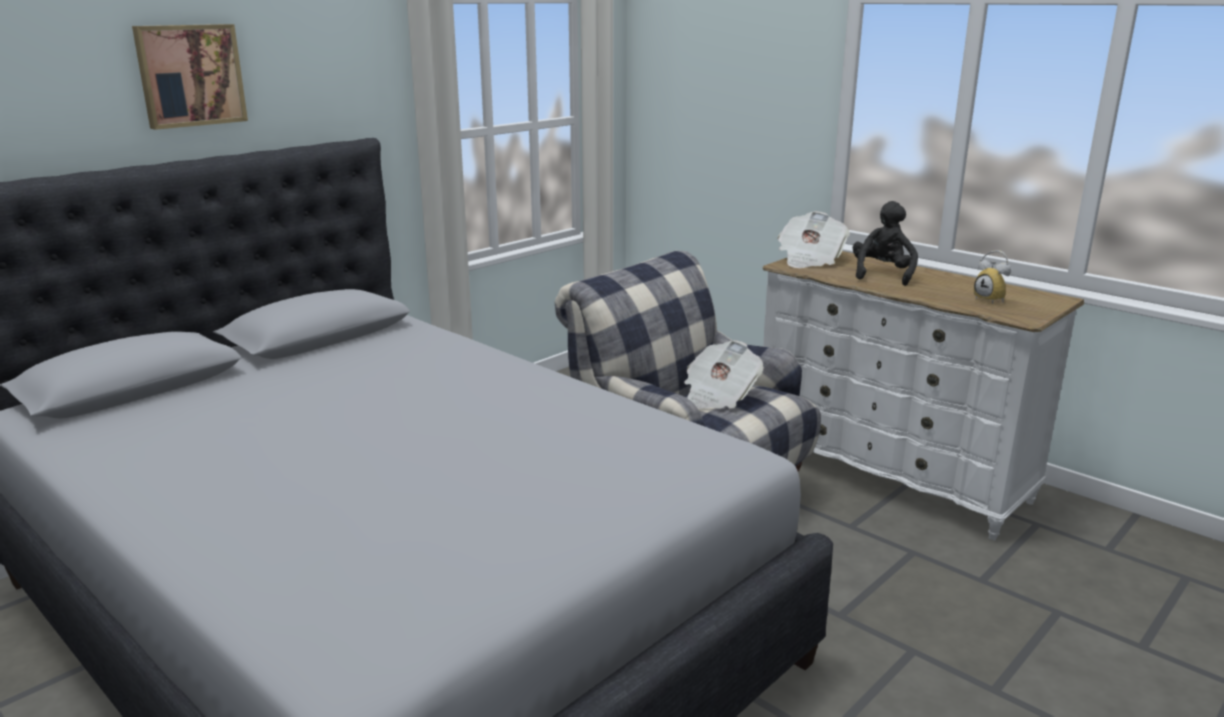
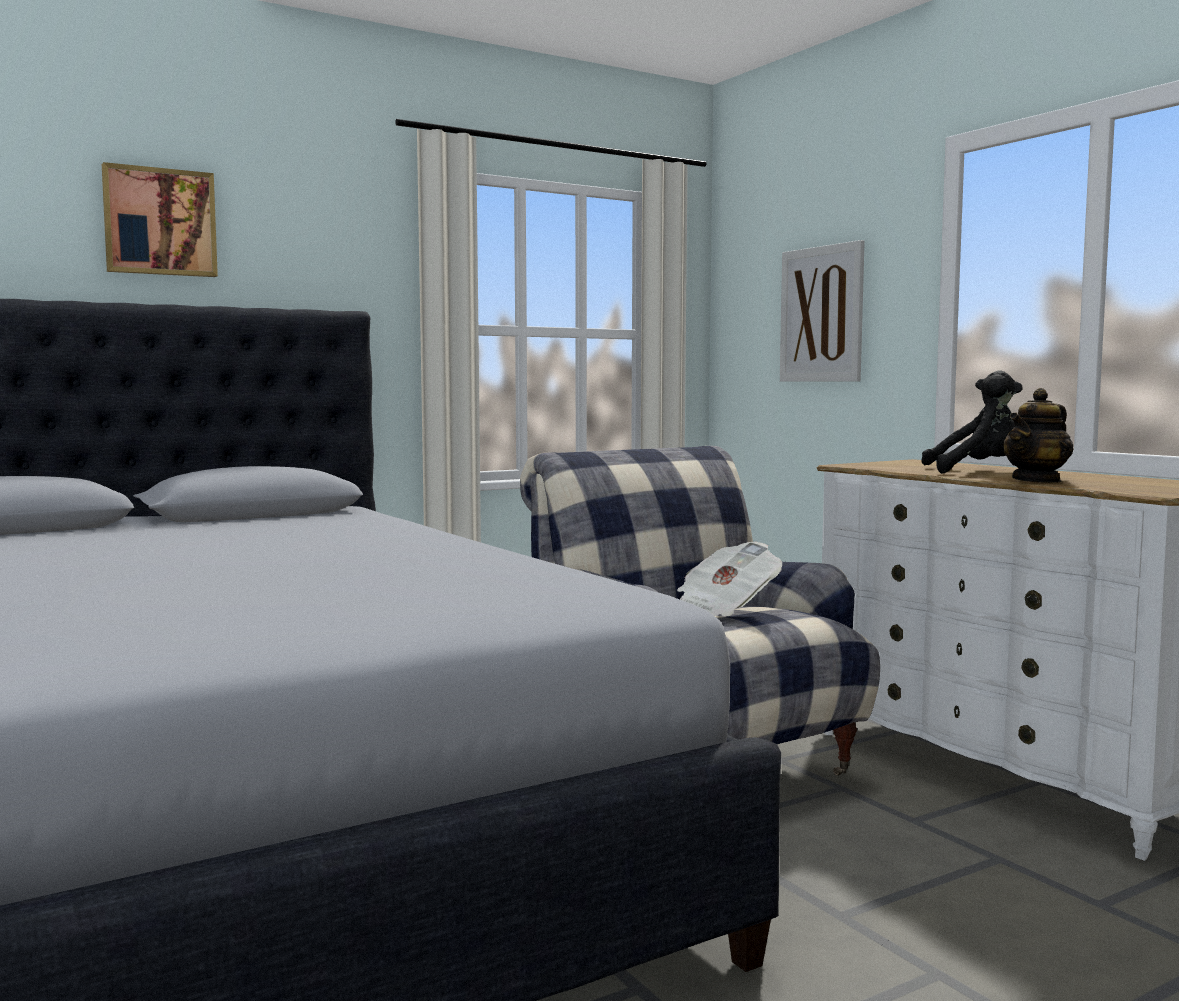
camera: 15 degrees right, 15 degrees down
newspaper [778,211,850,268] -> none
black plush toy [853,201,918,286] -> black plush toy turned 60 degrees clockwise [921,370,1023,474]
alarm clock [974,250,1011,304] -> none
none -> picture [780,240,865,382]
none -> teapot [1003,388,1074,483]

